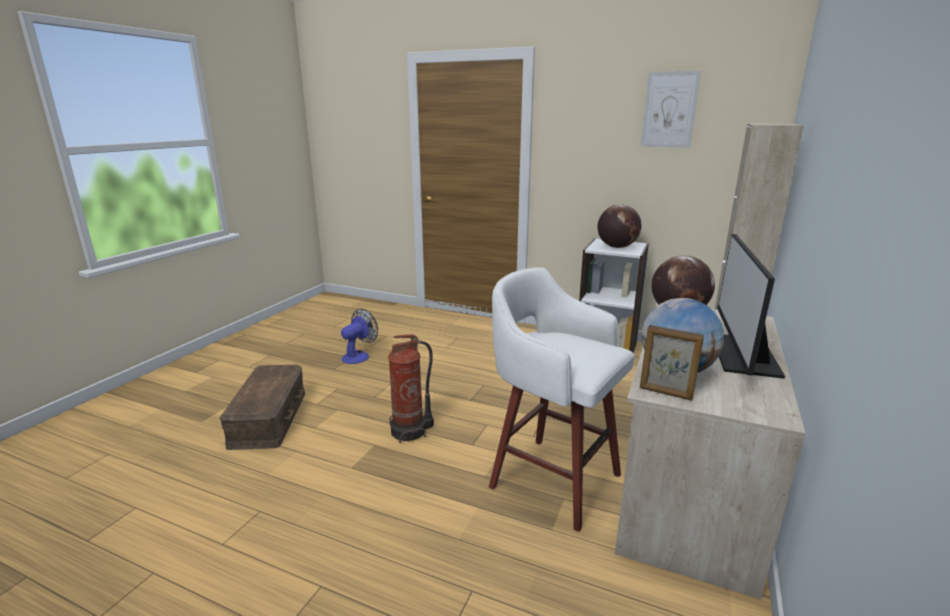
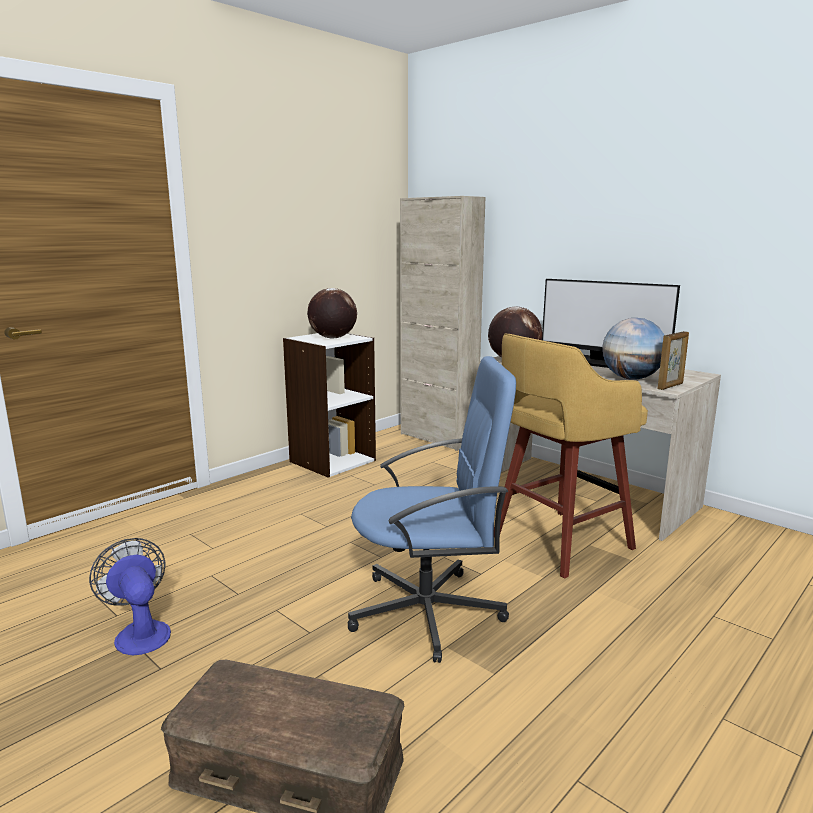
camera: 70 degrees left, 5 degrees down
fire extinguisher [388,334,434,443] -> blue office chair [348,356,516,663]
white stool [489,267,635,532] -> yellow stool [494,333,648,579]
picture [640,71,701,148] -> none

